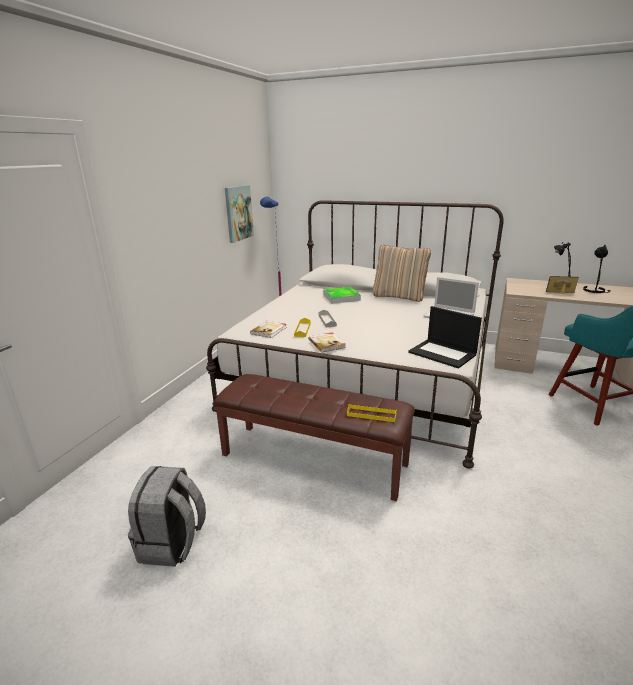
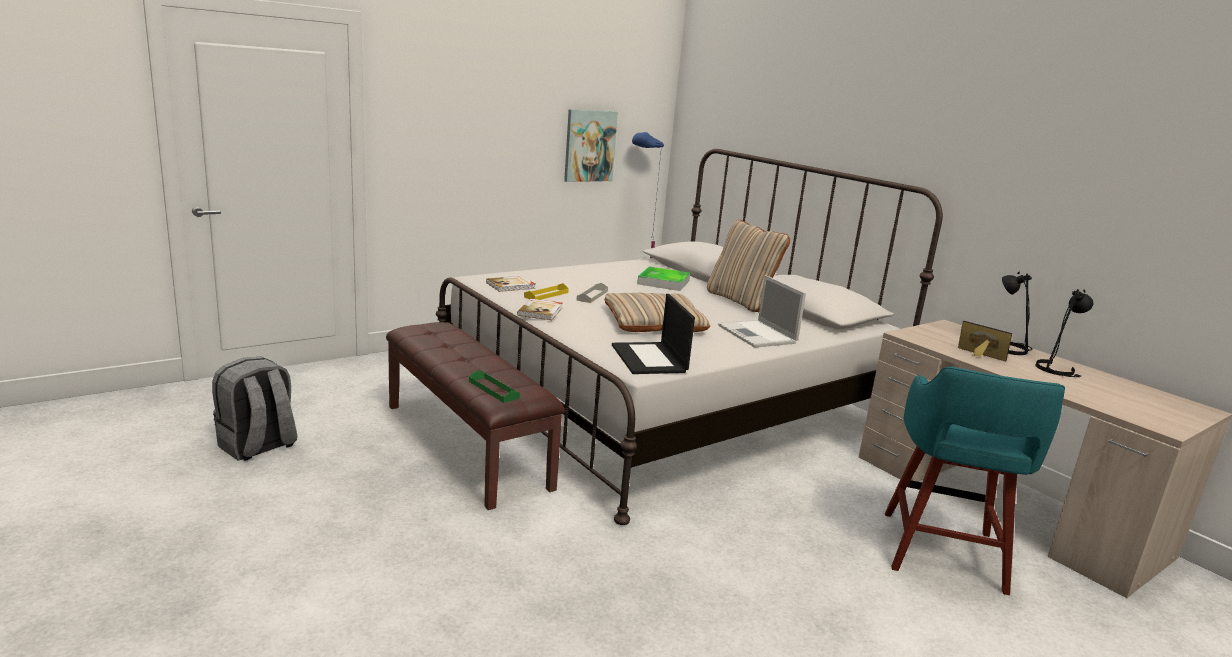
camera: 30 degrees right, 5 degrees down
yellow tray [347,404,397,422] -> green tray [469,370,520,403]
none -> beige pillow [604,292,710,332]

